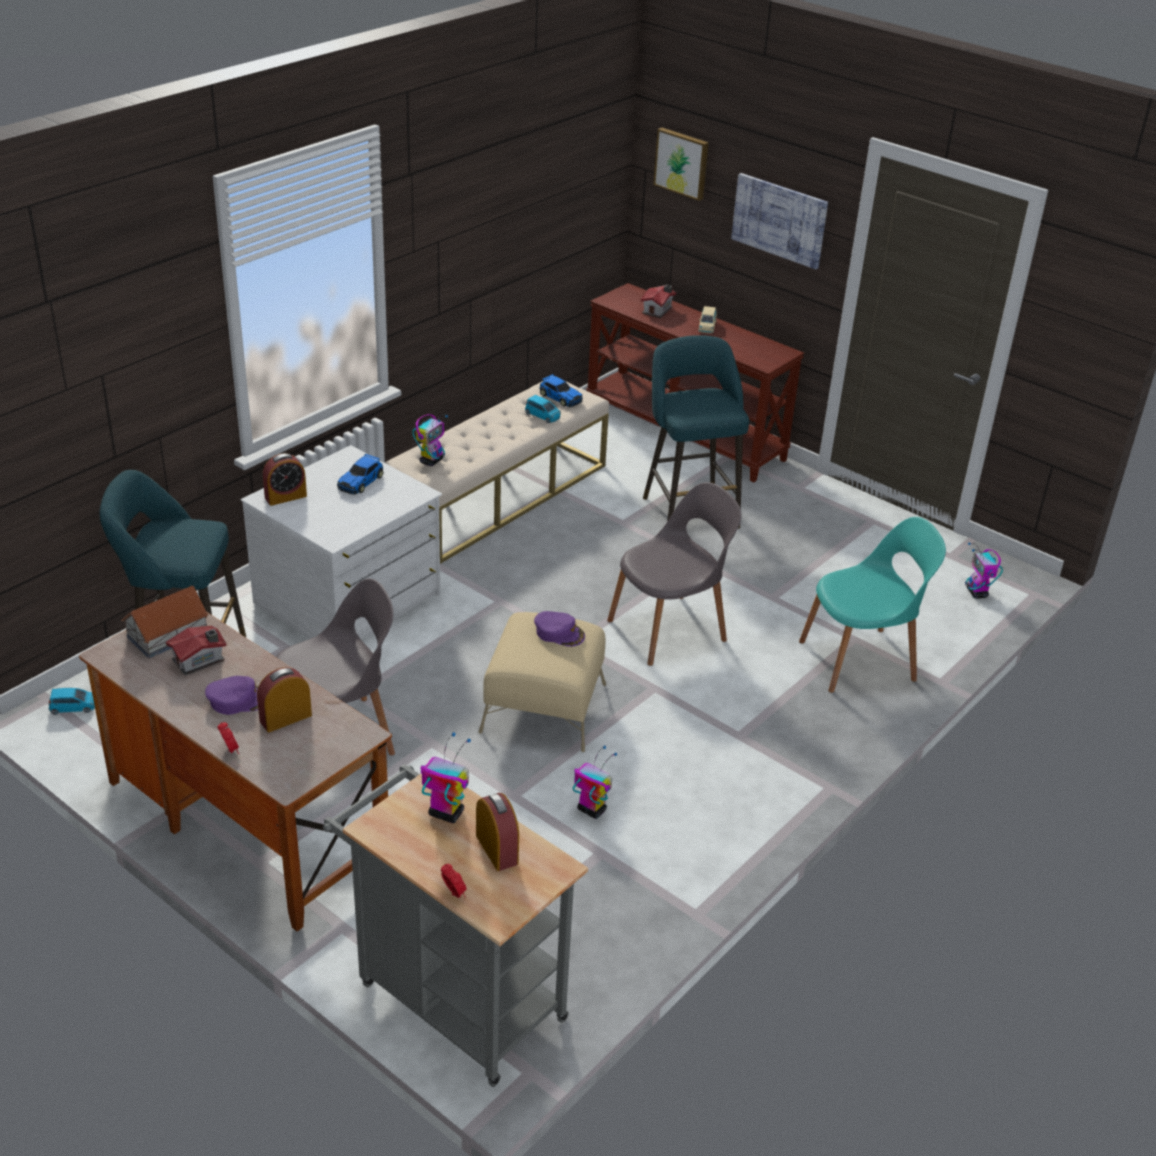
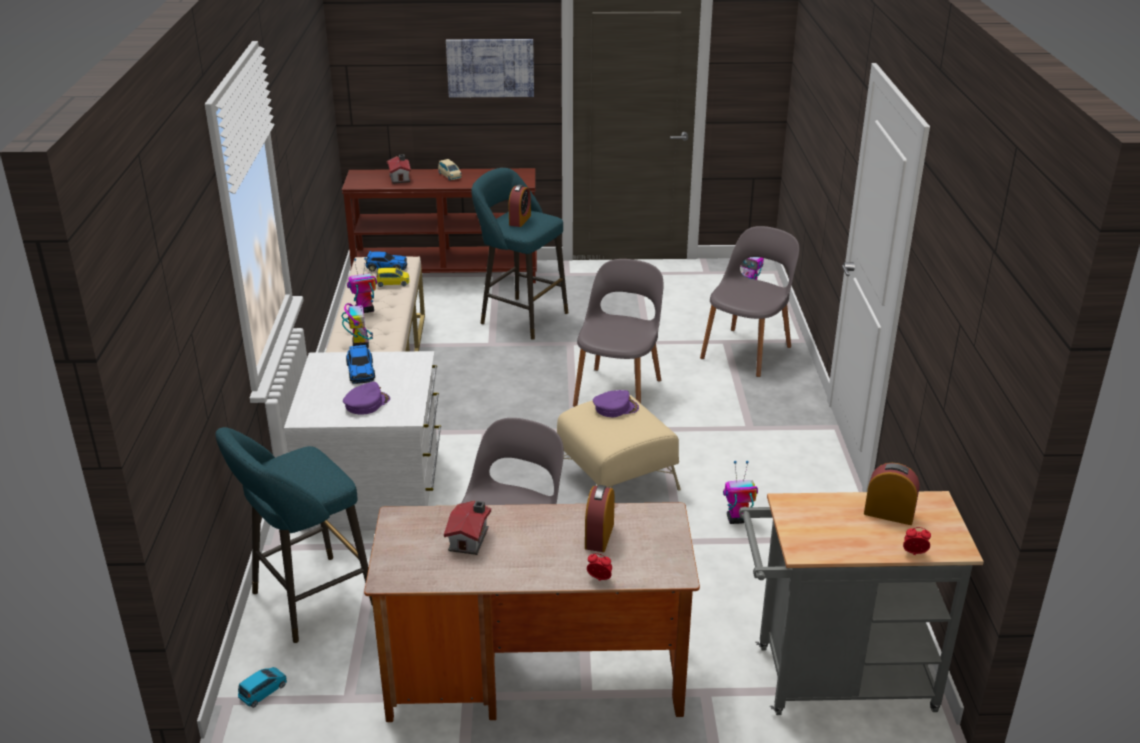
camera: 40 degrees left, 5 degrees down
toy house [121,586,209,658] -> none
purple cap [205,676,259,715] -> purple cap moved to [343,382,390,414]
alarm clock [263,453,307,506] -> alarm clock moved to [509,185,531,227]
toy robot [421,732,471,823] -> toy robot moved to [347,257,377,313]
blue toy car [525,395,561,423] -> yellow toy car [376,268,410,287]
picture [653,128,709,201] -> none
turquoise chair [799,517,946,693] -> grey chair [700,226,799,377]

